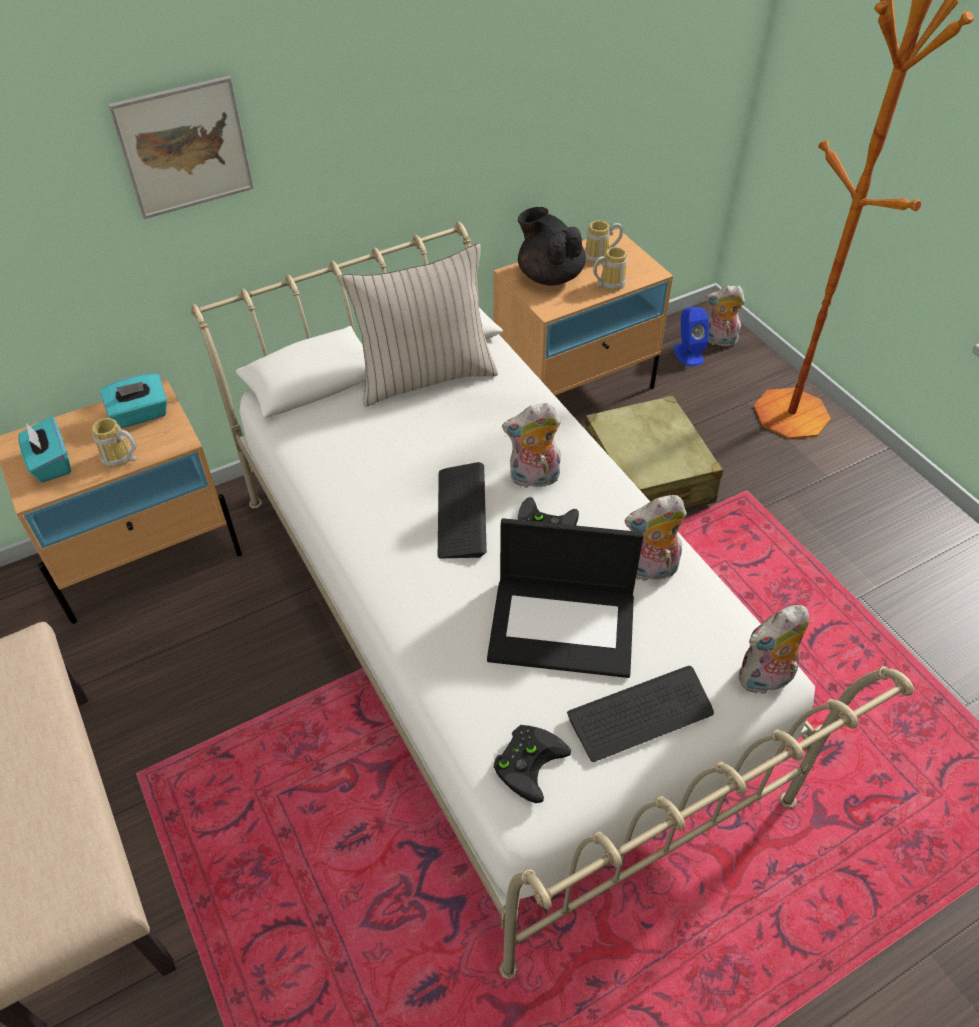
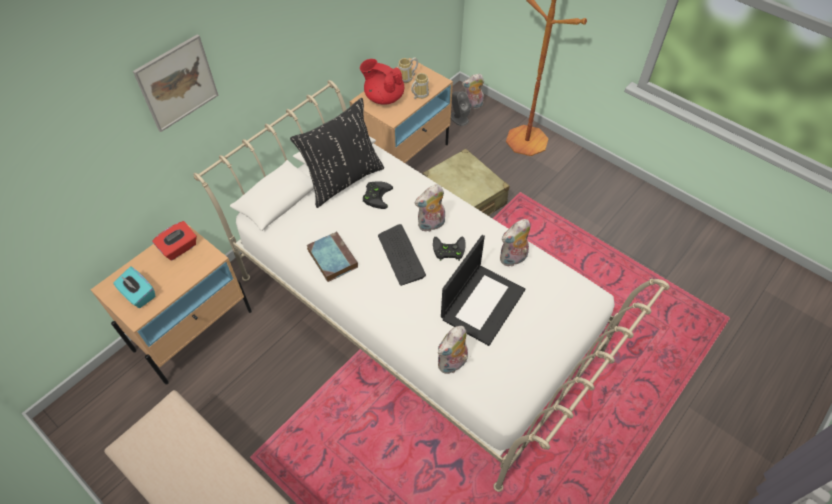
camera: 20 degrees left, 5 degrees up
mug [92,418,137,467] -> none
turquoise tissue box [100,374,167,428] -> red tissue box [152,221,197,260]
beige pillow [338,244,498,407] -> black pillow [290,98,384,208]
laptop [487,518,644,678] -> laptop turned 45 degrees counterclockwise [441,235,525,346]
black game controller [493,725,571,803] -> black game controller moved to [363,181,393,209]
black teapot [518,207,586,285] -> red teapot [360,59,404,105]
keyboard [567,666,714,762] -> none
blue speaker [674,307,709,366] -> grey speaker [451,91,471,126]
plush toy [739,605,809,694] -> plush toy moved to [438,326,468,375]
none -> book [307,232,358,282]

